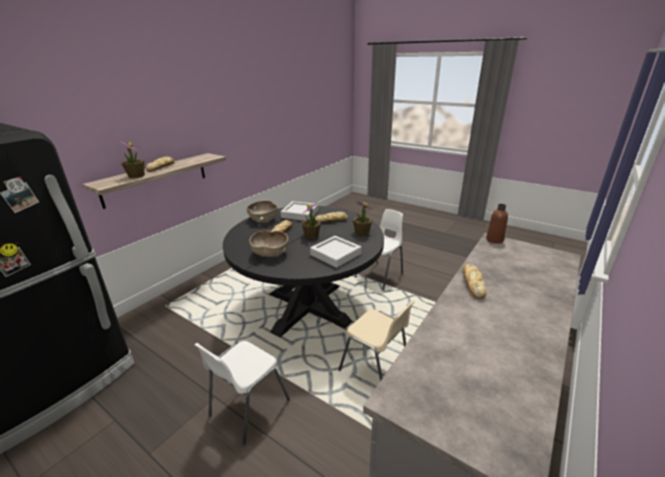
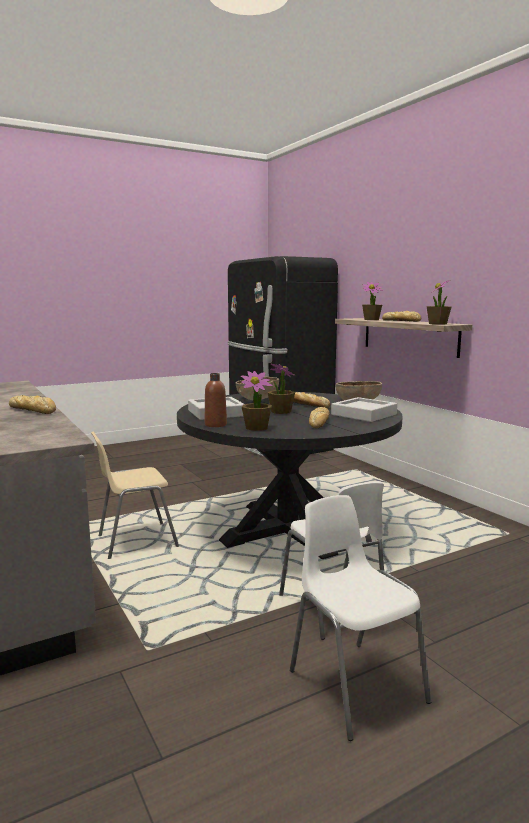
camera: 115 degrees right, 15 degrees down
white chair [195,341,290,445] -> white chair moved to [290,495,431,741]
brown bottle [486,204,508,244] -> brown bottle moved to [205,373,227,427]
none -> potted plant [426,280,451,325]

